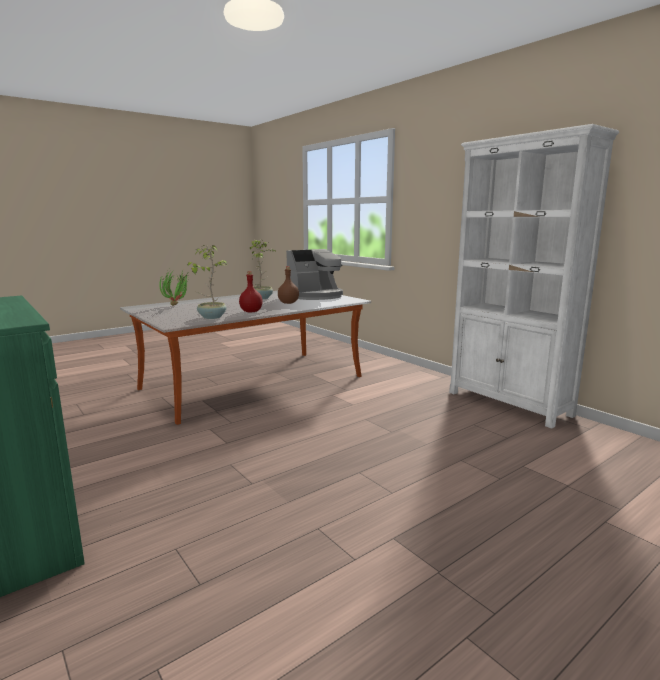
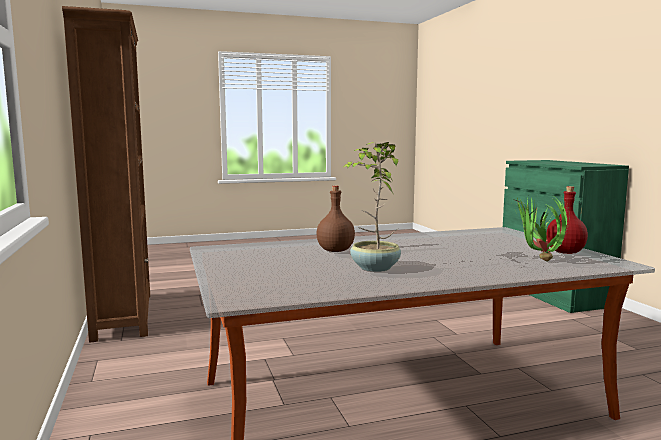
camera: 160 degrees left, 5 degrees down
potted plant [188,245,227,319] -> none
red bottle [239,271,263,312] -> red bottle moved to [546,186,588,254]
coffee machine [286,249,343,300] -> none
white bookcase [449,124,619,429] -> brown bookcase [62,6,150,343]

